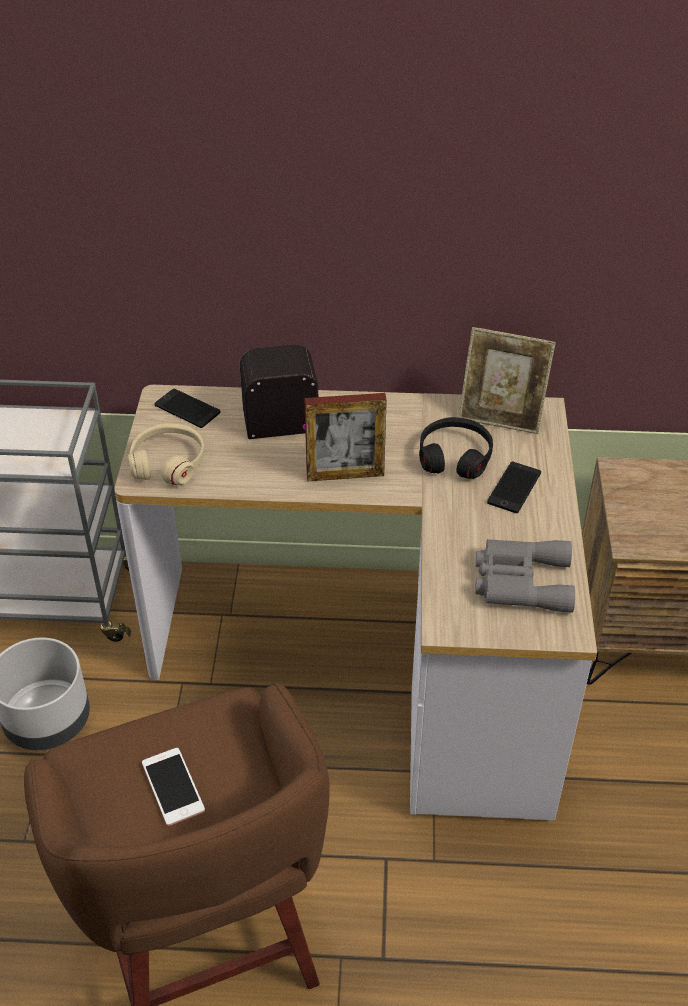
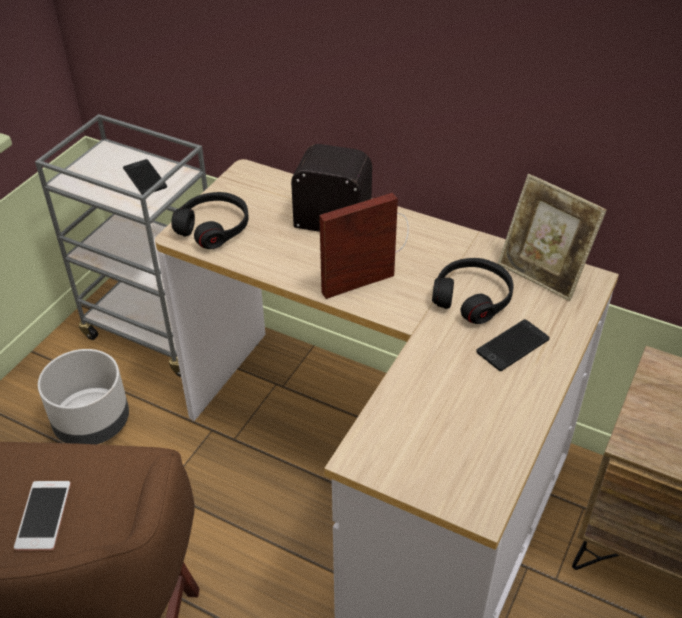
camera: 25 degrees right, 0 degrees up
beige headphones [128,423,205,485] -> black headphones [171,192,248,249]
phone [154,389,220,428] -> phone moved to [123,159,167,195]
picture frame [304,393,387,481] -> picture frame turned 135 degrees clockwise [319,193,398,299]
grey binoculars [475,539,575,613] -> none

